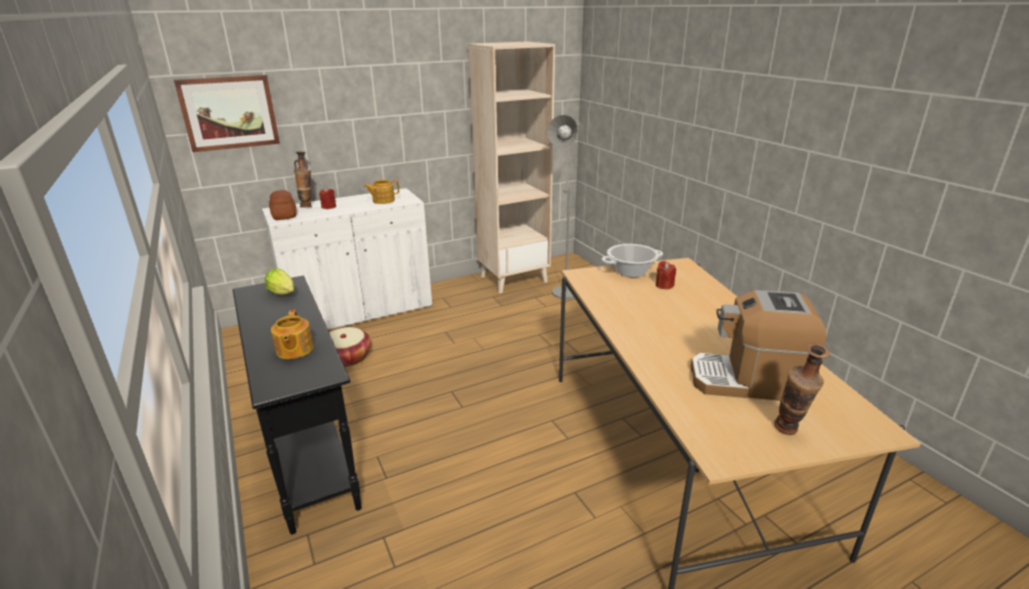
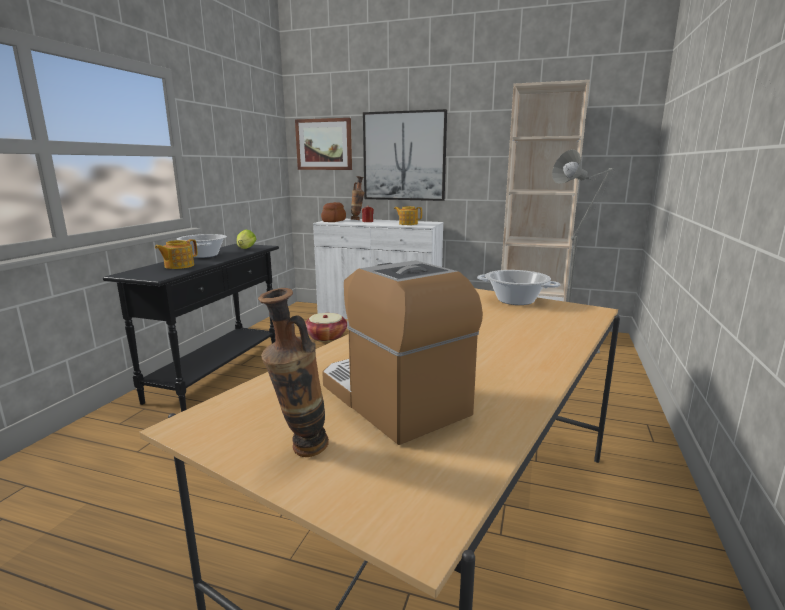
camera: 45 degrees right, 10 degrees down
red candle [656,261,676,289] -> none
none -> cooking pot [177,234,227,258]
none -> picture [363,109,447,201]

